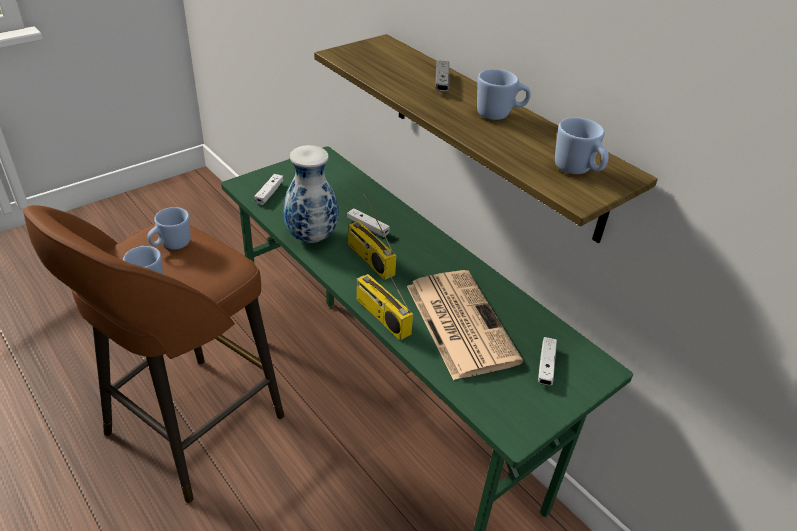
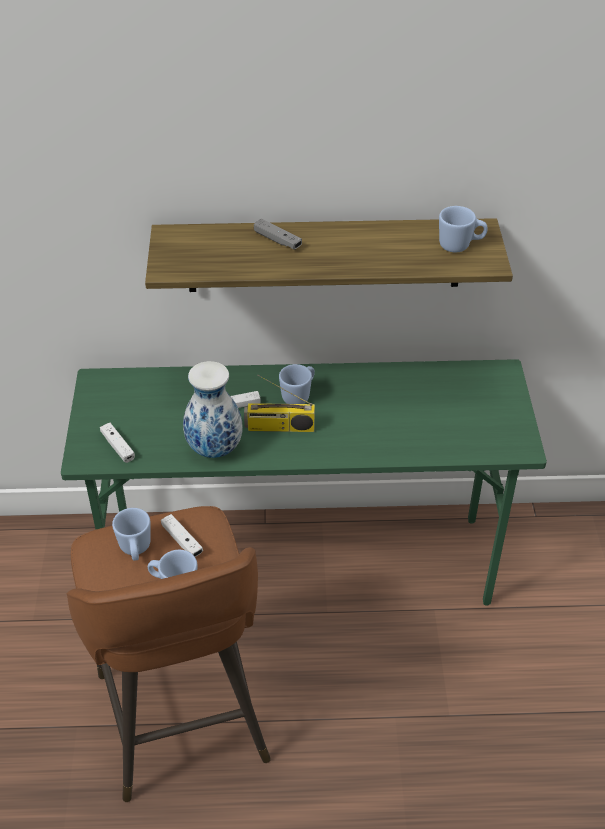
camera: 50 degrees left, 5 degrees up
radio [356,247,413,341] -> none
newspaper [407,270,523,380] -> none
blue mug [477,69,531,120] -> blue mug moved to [279,364,315,404]
white game controller [538,337,557,385] -> white game controller moved to [161,514,203,557]

